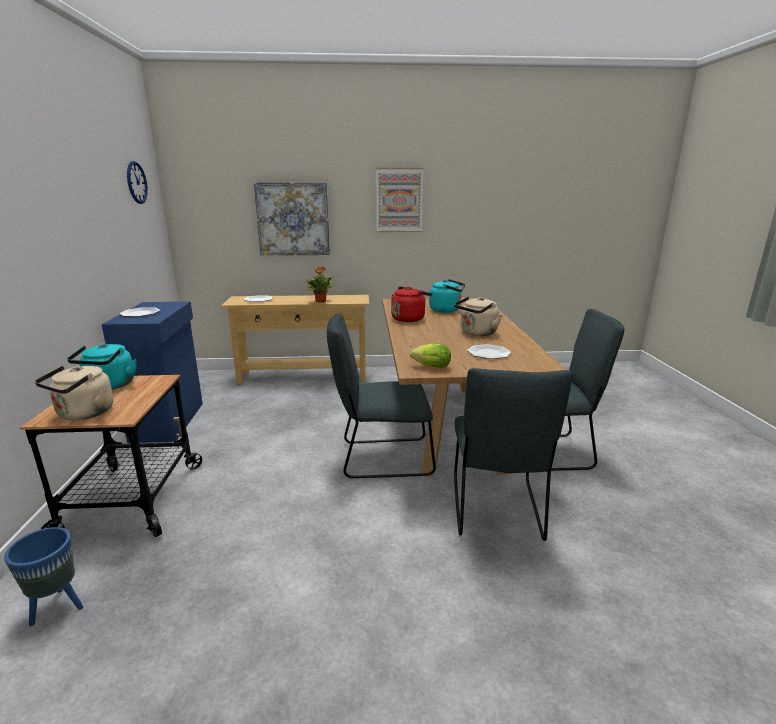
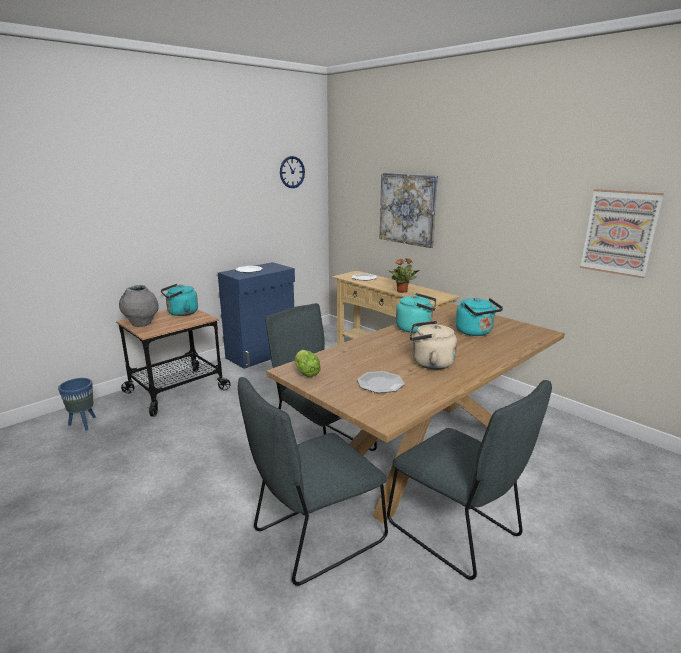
camera: 50 degrees right, 0 degrees up
beige kettle [35,366,113,420] -> grey vase [119,285,159,327]
picture [376,168,423,232] -> picture moved to [580,189,664,278]
red kettle [391,286,432,322] -> turquoise kettle [396,293,436,333]

